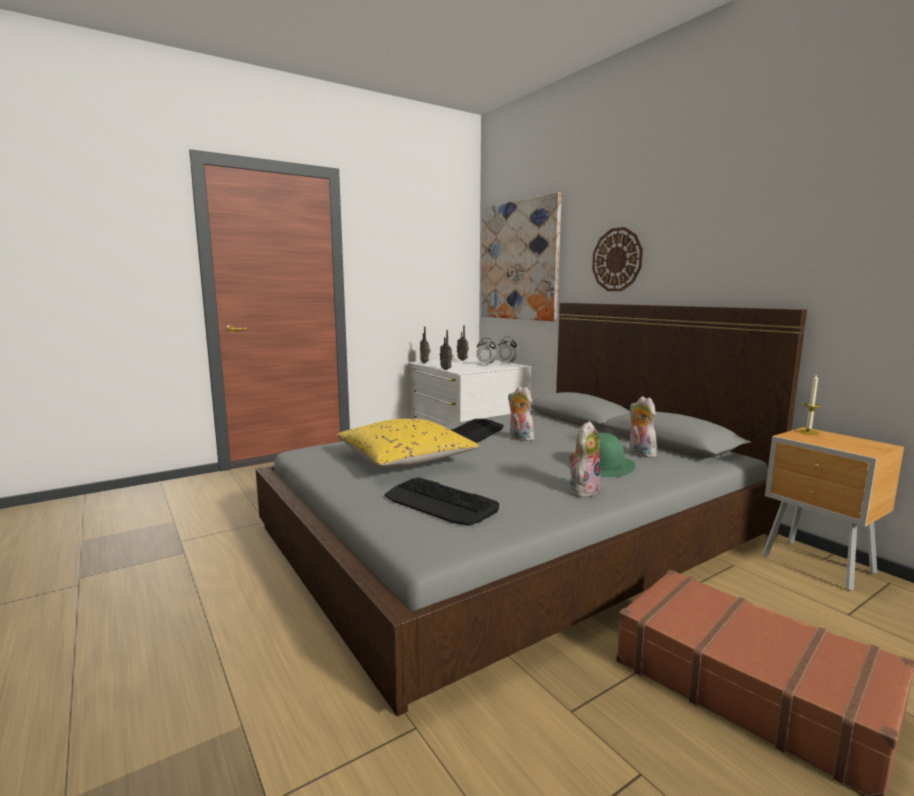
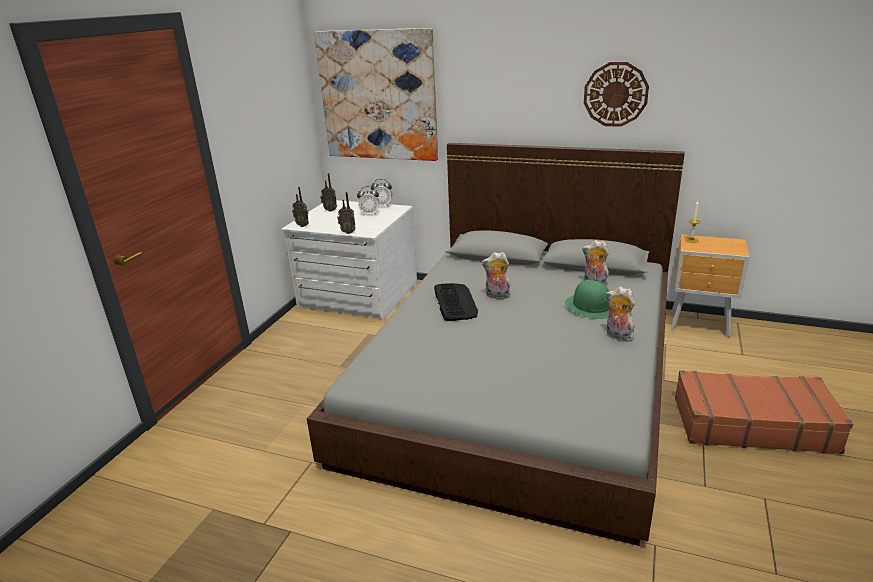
camera: 35 degrees left, 15 degrees up
yellow pillow [337,419,479,467] -> none
keyboard [384,478,499,526] -> none
plush toy [569,421,600,498] -> plush toy turned 45 degrees counterclockwise [606,287,635,342]
wall clock [592,227,643,291] -> wall clock moved to [584,62,649,127]

